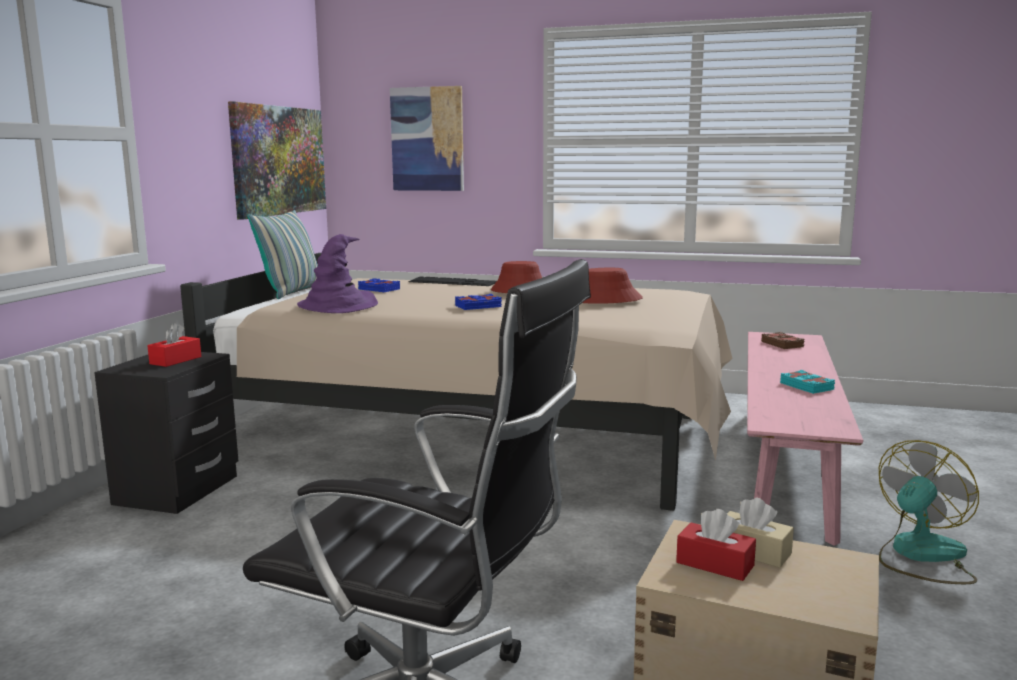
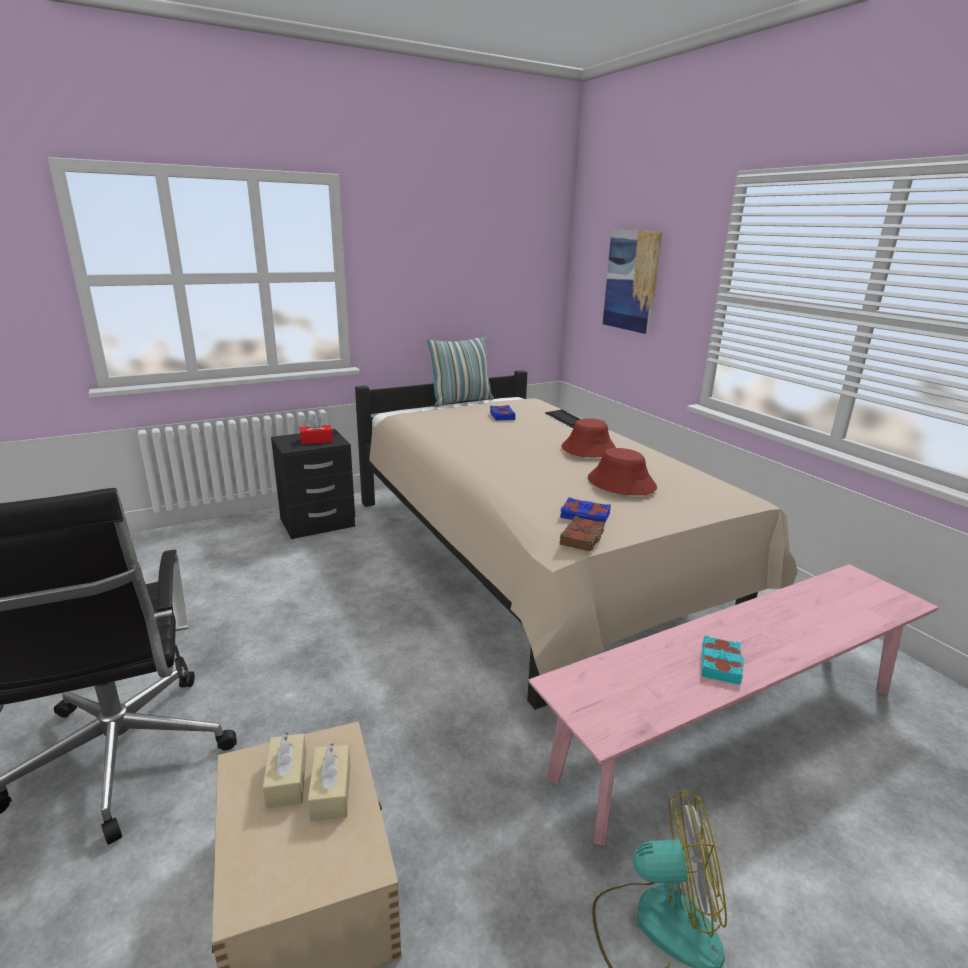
camera: 45 degrees right, 10 degrees up
picture [228,101,326,220] -> none
purple hat [297,234,378,313] -> none
blue book [455,294,502,310] -> blue book moved to [560,497,611,524]
red tissue box [676,509,756,581] -> beige tissue box [263,732,307,809]
brown book [761,332,804,349] -> brown book moved to [560,516,605,552]

